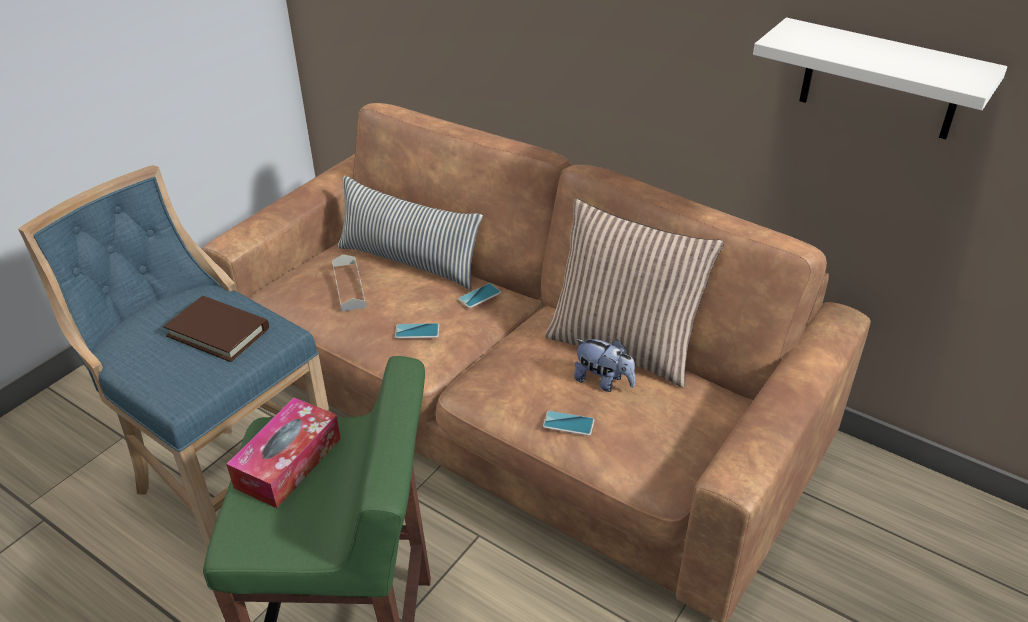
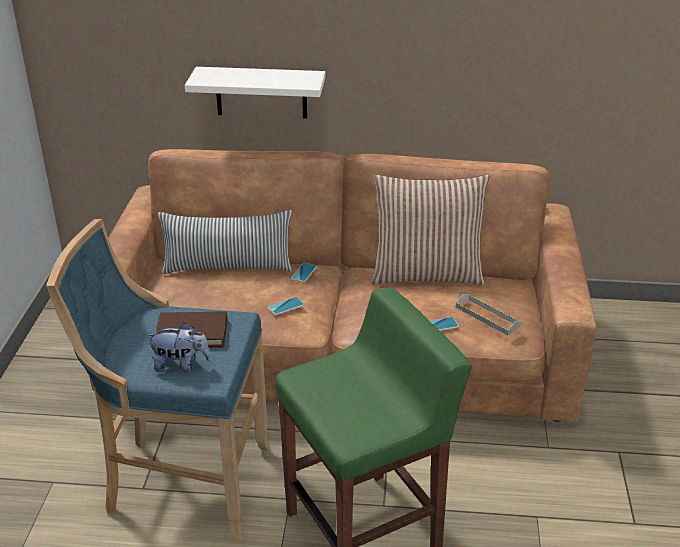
camera: 30 degrees left, 5 degrees down
tissue box [226,398,341,508] -> none
grey tray [332,254,366,312] -> grey tray moved to [456,294,521,336]
plush toy [574,339,635,392] -> plush toy moved to [146,323,211,372]
white shelf [753,18,1007,139] -> white shelf moved to [185,67,325,119]

